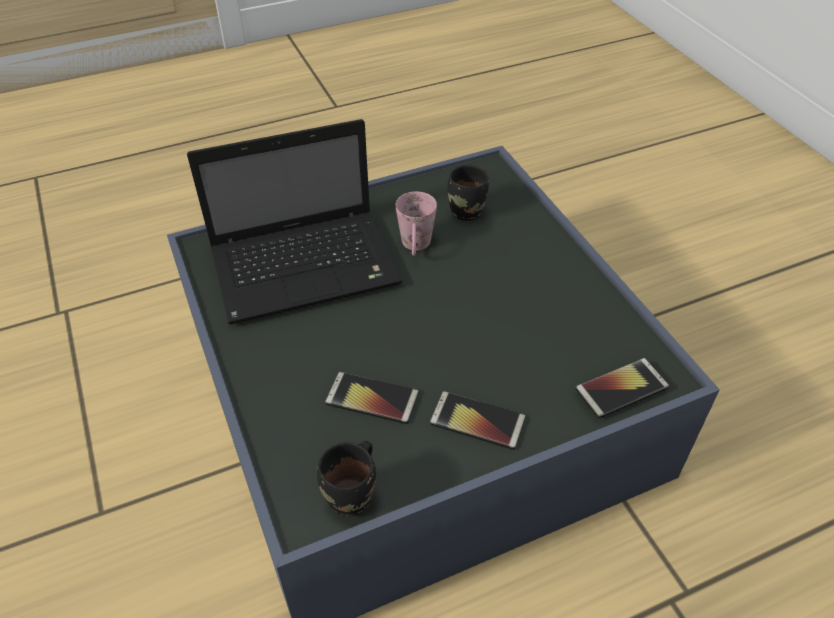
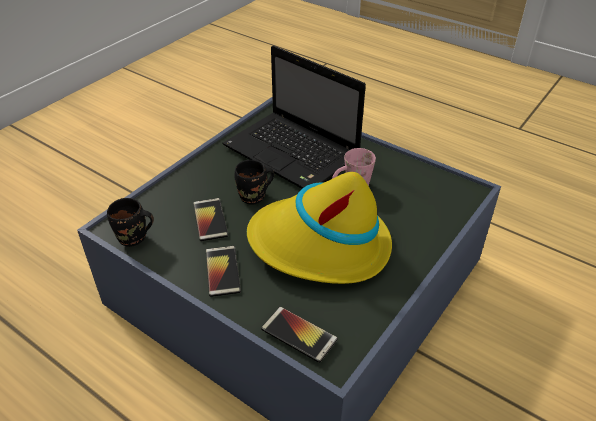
camera: 60 degrees right, 5 degrees down
black mug [447,165,489,221] -> black mug moved to [235,160,274,204]
none -> yellow hat [247,172,392,284]

